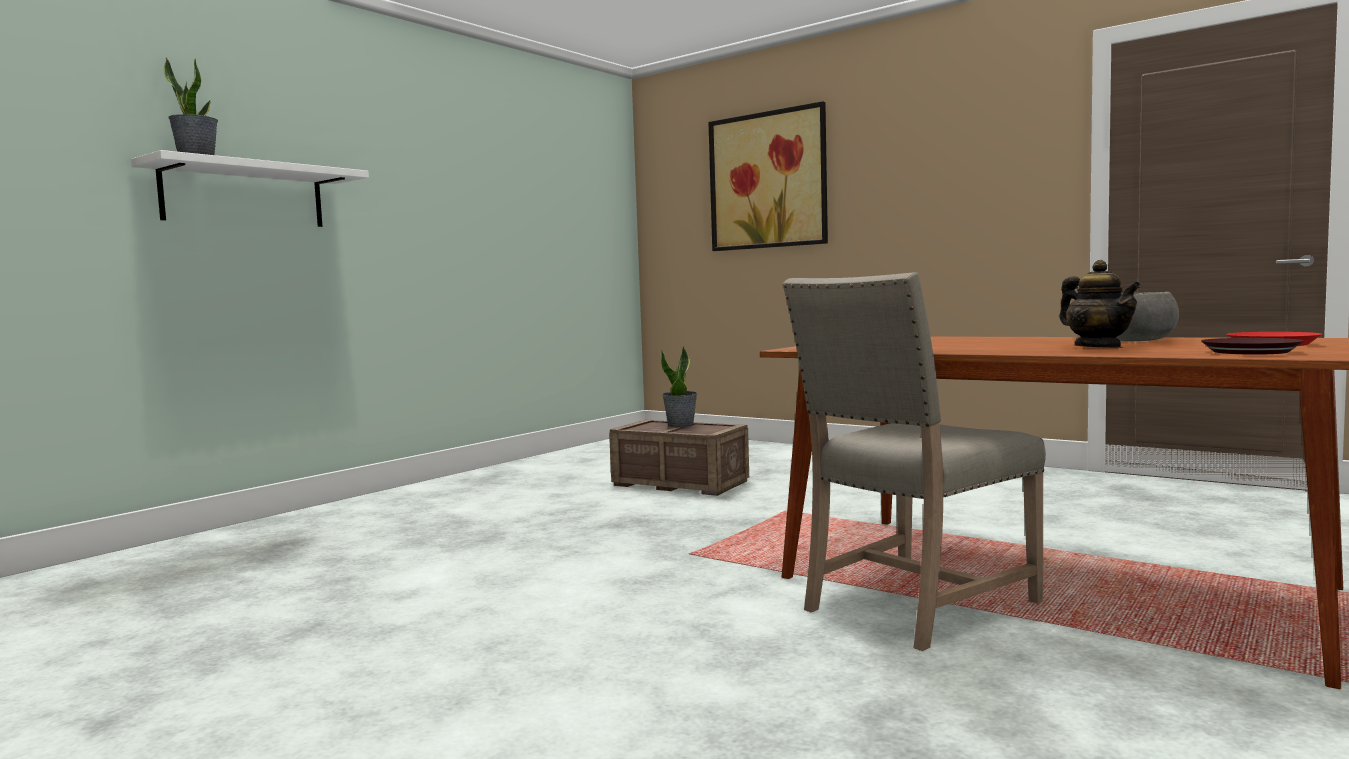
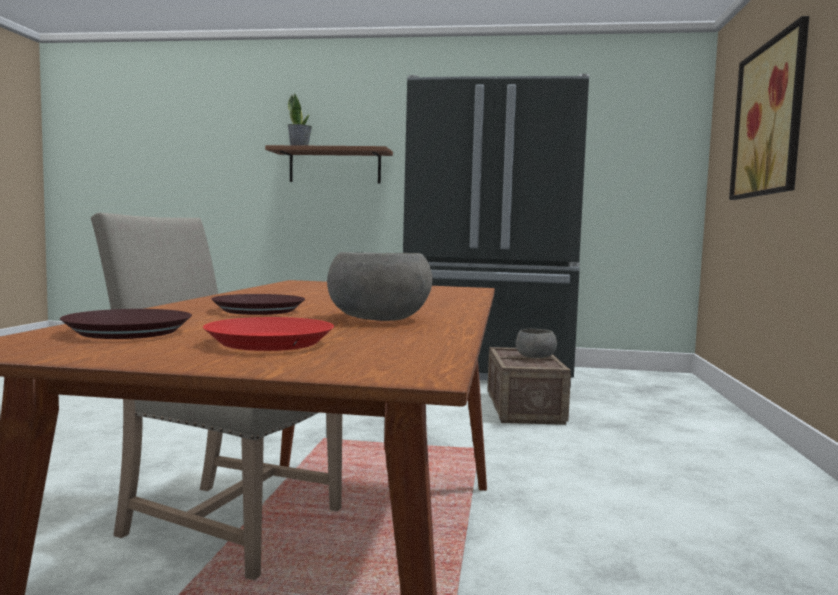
camera: 60 degrees right, 0 degrees up
white shelf [131,150,369,227] -> brown shelf [265,145,393,184]
potted plant [661,346,697,427] -> grey bowl [516,329,557,358]
teapot [1059,260,1141,348] -> brown plate [211,294,305,315]
none -> black fridge [403,74,590,387]

